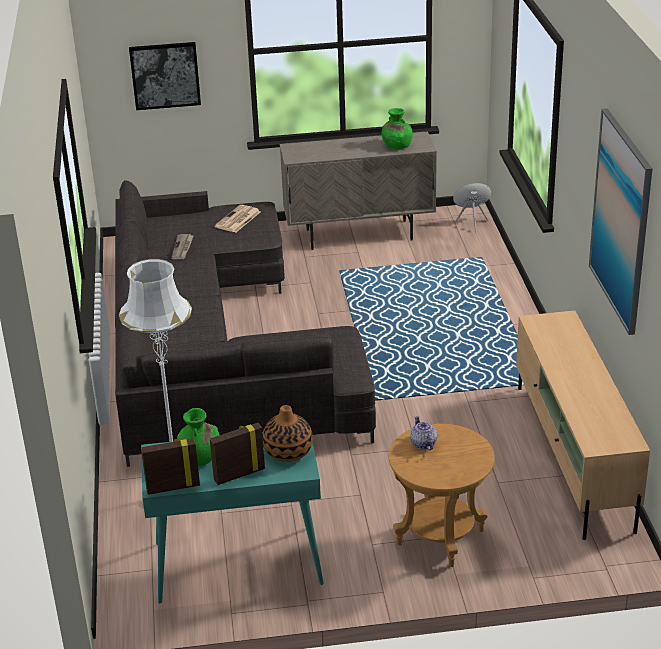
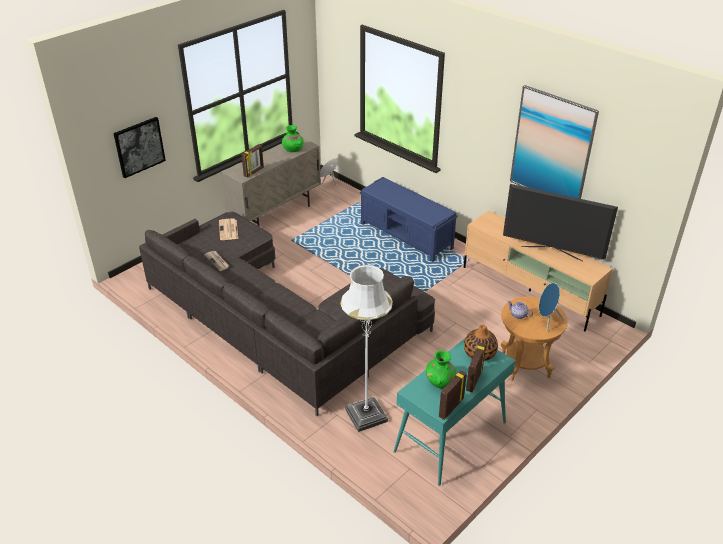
camera: 40 degrees left, 5 degrees up
none -> picture frame [241,144,264,177]
none -> blue bench [360,177,458,262]
none -> television [503,184,618,262]
none -> blue speaker [539,283,565,332]

